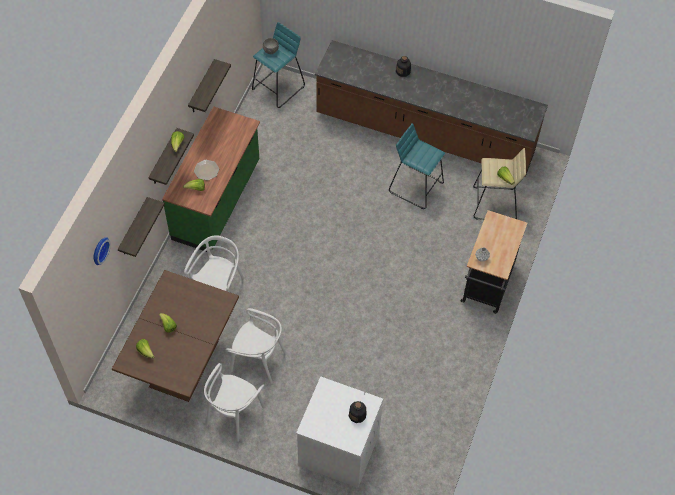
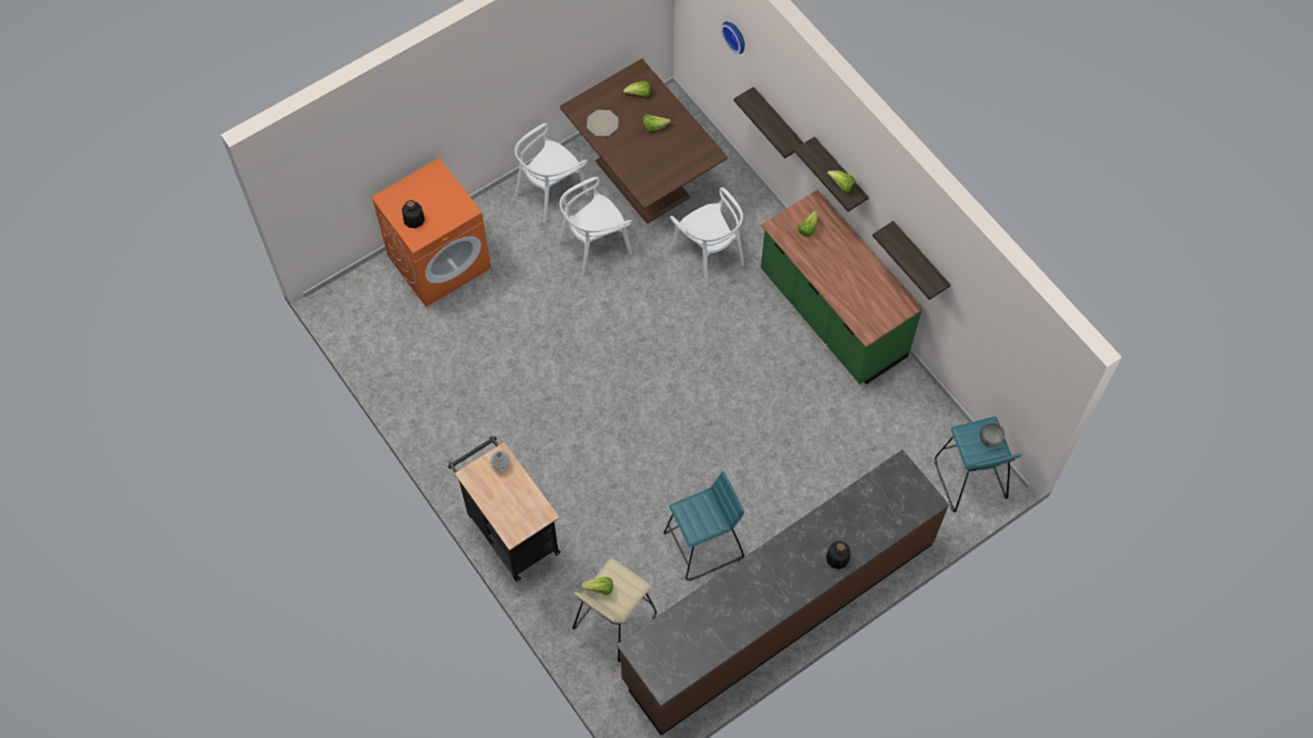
camera: 125 degrees right, 5 degrees up
plate [194,160,219,180] -> plate moved to [587,110,619,136]
white chair [204,363,265,442] -> white chair turned 105 degrees counterclockwise [515,123,589,223]
white washing machine [296,376,383,488] -> orange washing machine [371,158,491,307]

